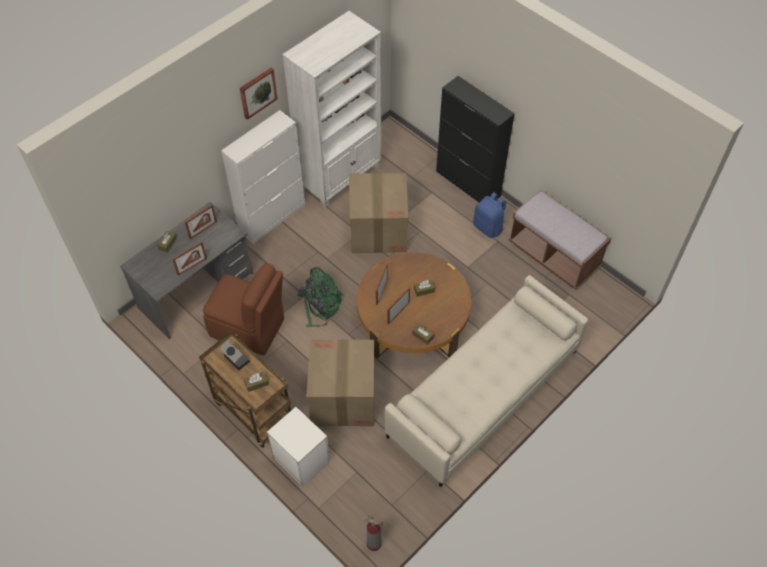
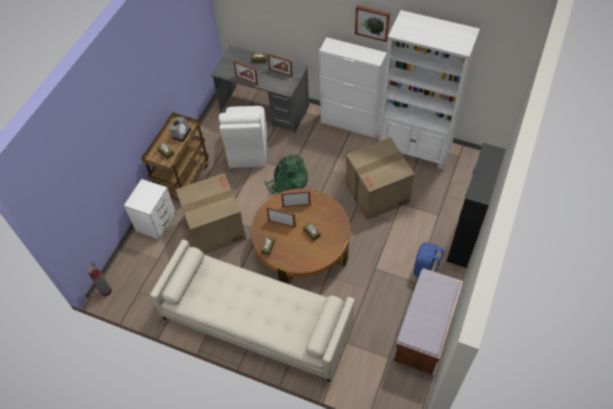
camera: 70 degrees right, 0 degrees up
brown chair [203,263,284,356] -> white chair [219,106,267,168]

